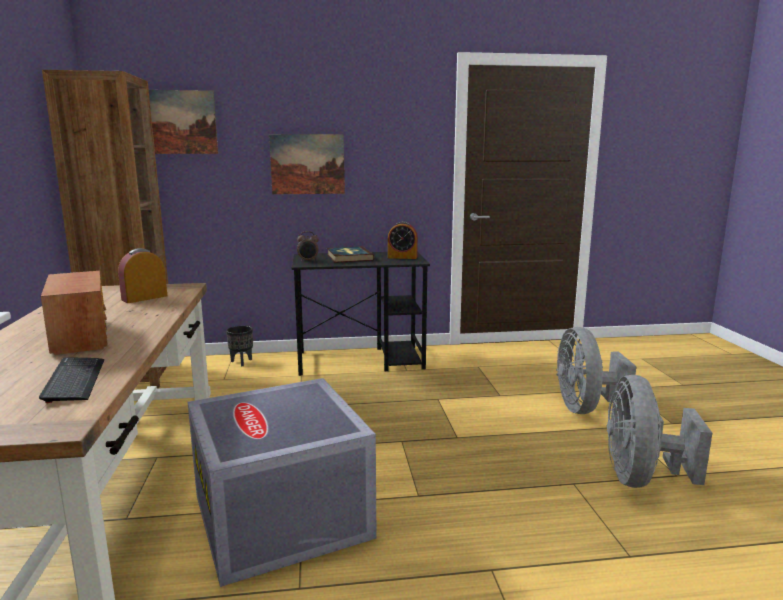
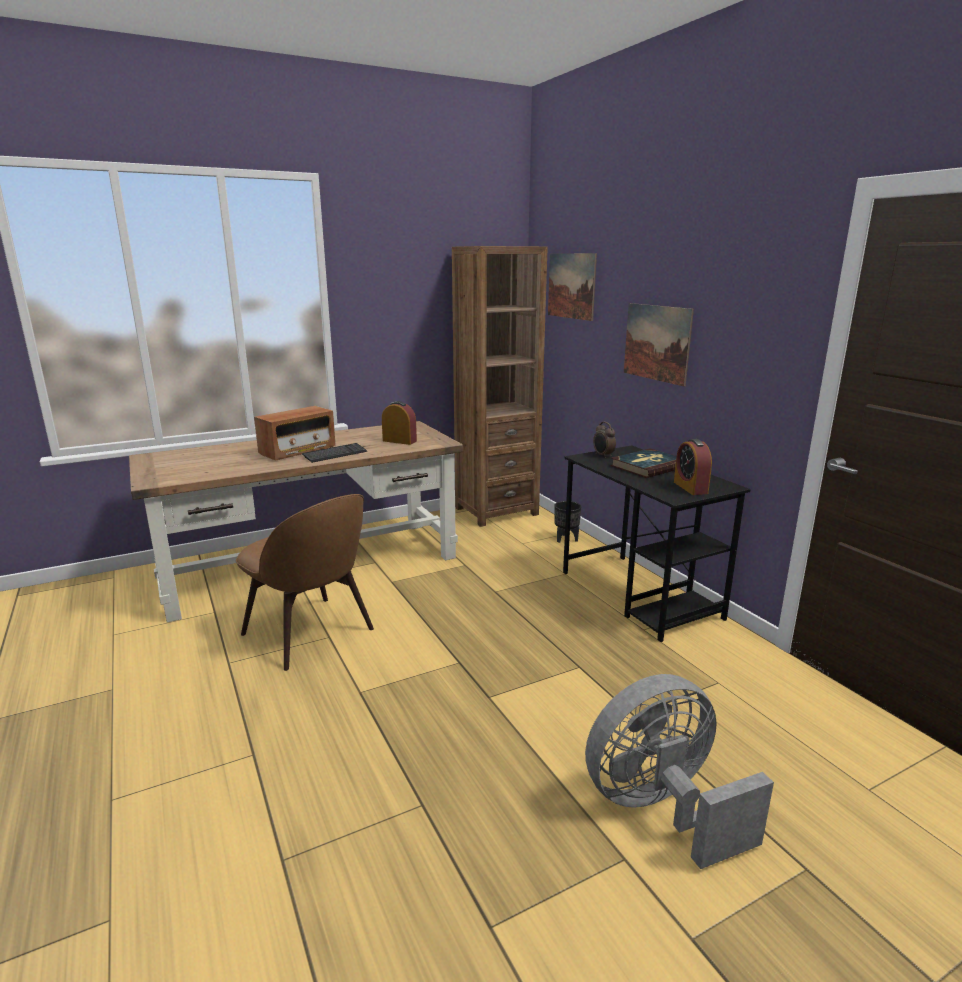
camera: 70 degrees right, 5 degrees up
keyboard [39,357,104,403] -> keyboard moved to [302,443,367,463]
grey storage box [188,378,377,587] -> brown chair [236,494,374,671]
grey fan [607,375,712,488] -> none

